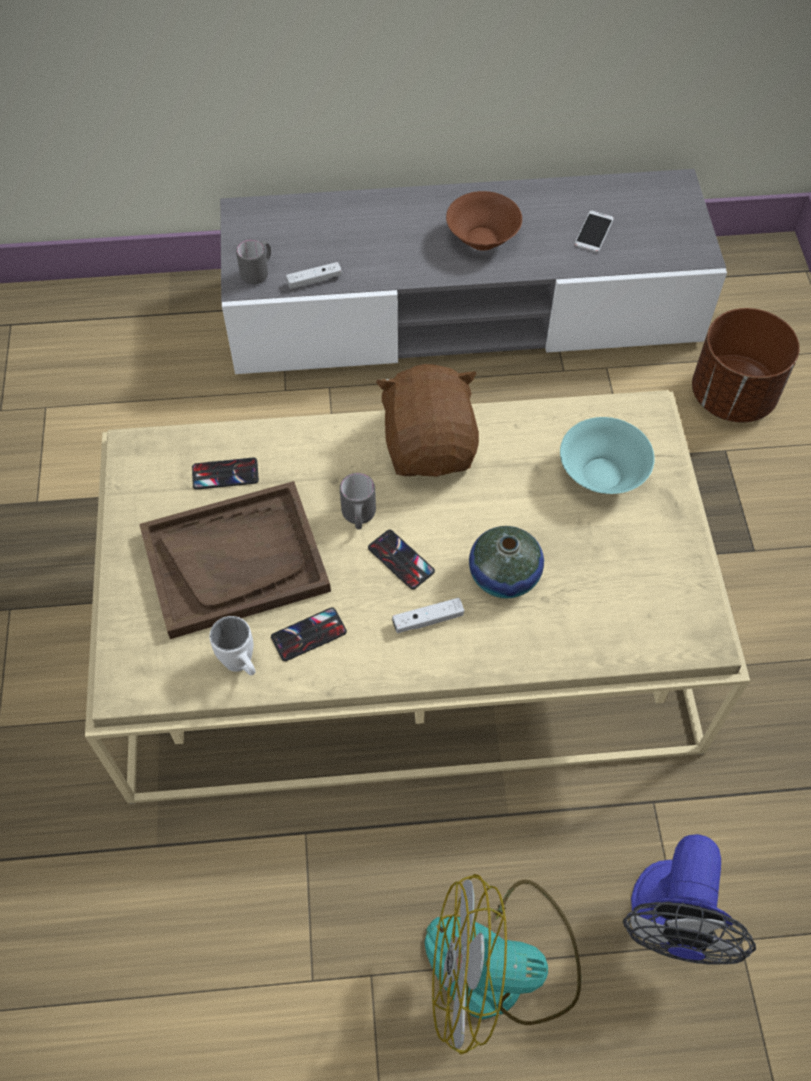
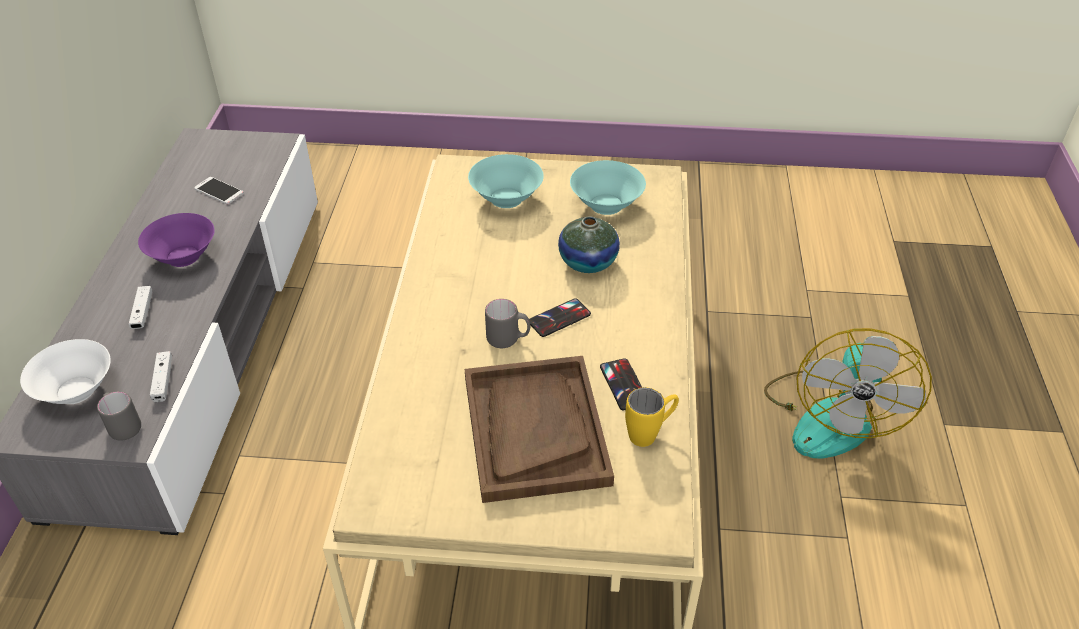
camera: 80 degrees left, 15 degrees down
phone [192,458,259,490] -> none
white mug [210,616,255,675] -> yellow mug [625,387,679,447]
brown plush toy [376,364,479,477] -> none
white game controller [392,598,464,633] -> white game controller moved to [129,286,152,329]
brown bowl [446,191,522,251] -> purple bowl [138,213,215,267]
fan [623,834,756,964] -> none
brown planter [692,308,800,422] -> none
none -> white bowl [20,339,111,404]
none -> turquoise bowl [570,160,646,215]

